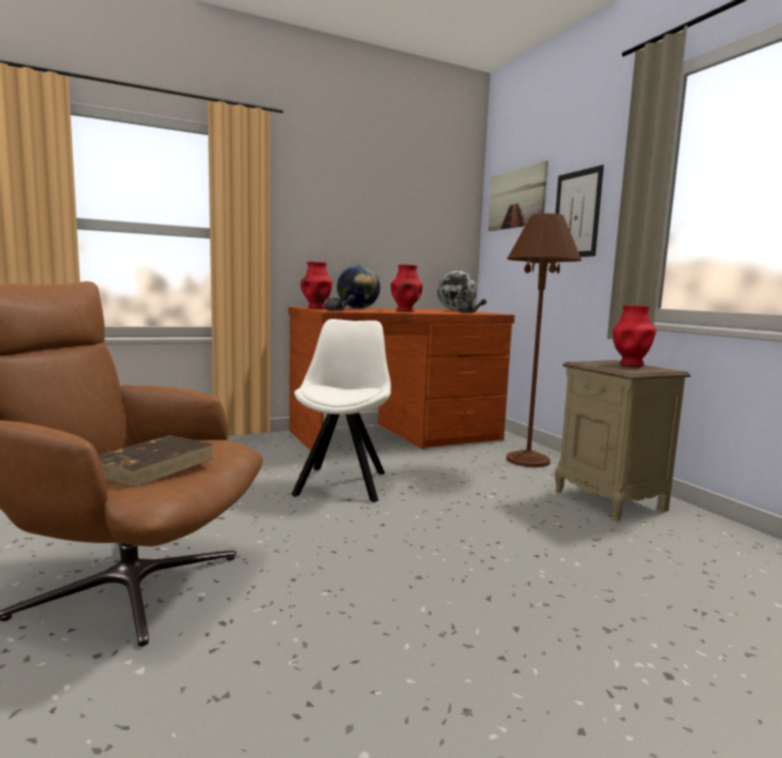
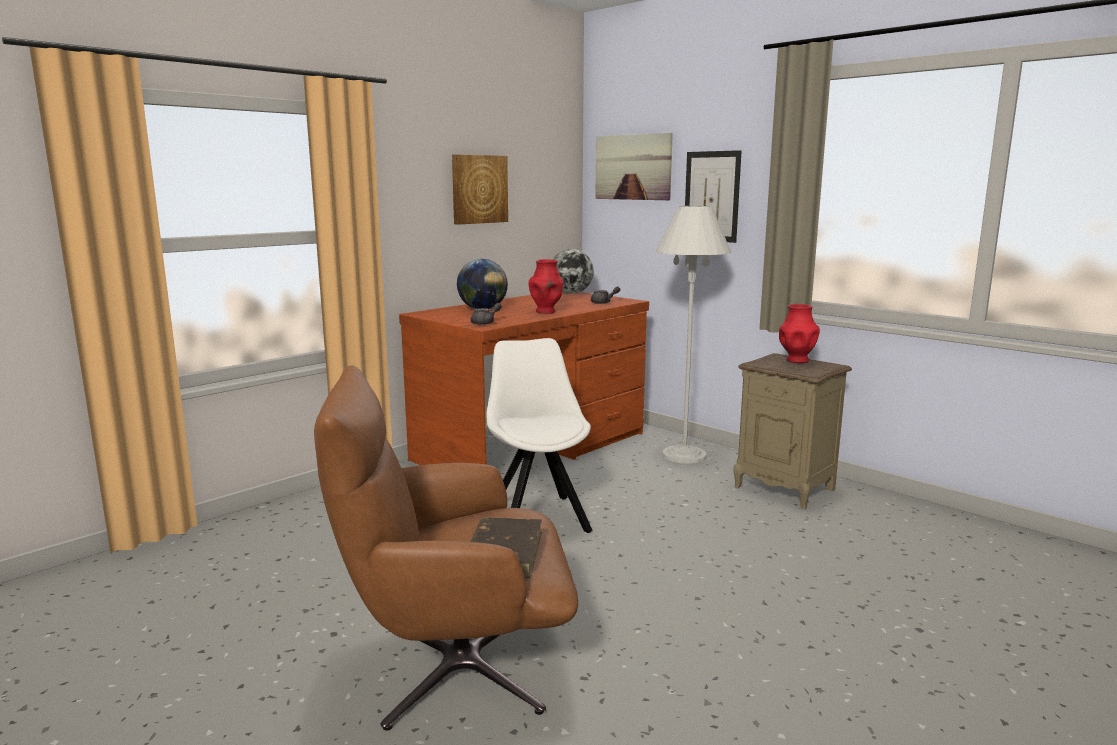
camera: 20 degrees left, 5 degrees up
red vase [300,262,333,309] -> none
brown floor lamp [506,213,582,467] -> white floor lamp [656,206,731,464]
none -> picture [452,154,508,225]

